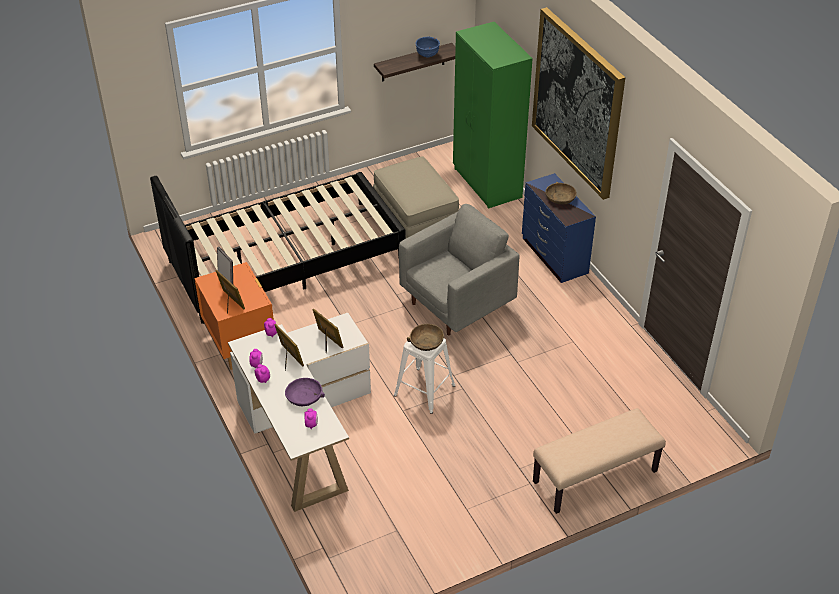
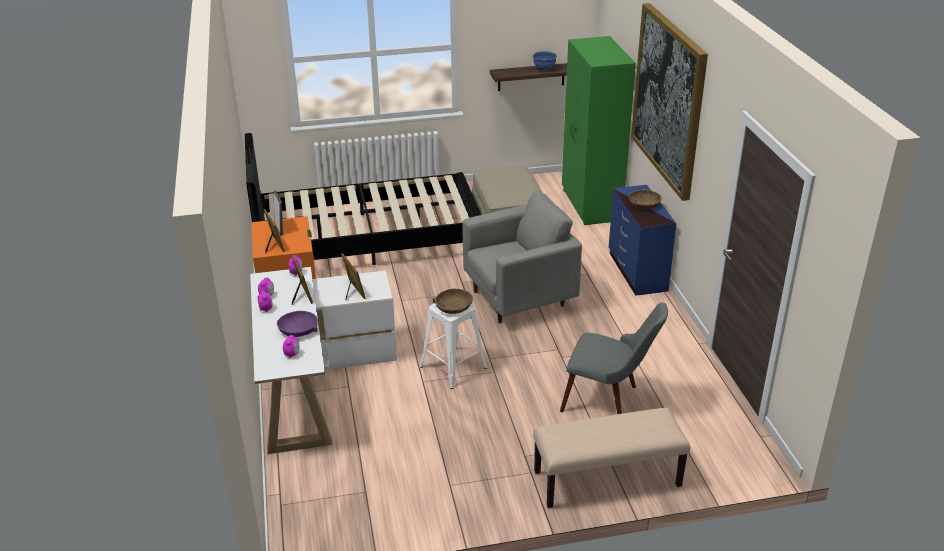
camera: 15 degrees right, 10 degrees down
none -> grey chair [560,302,668,414]

